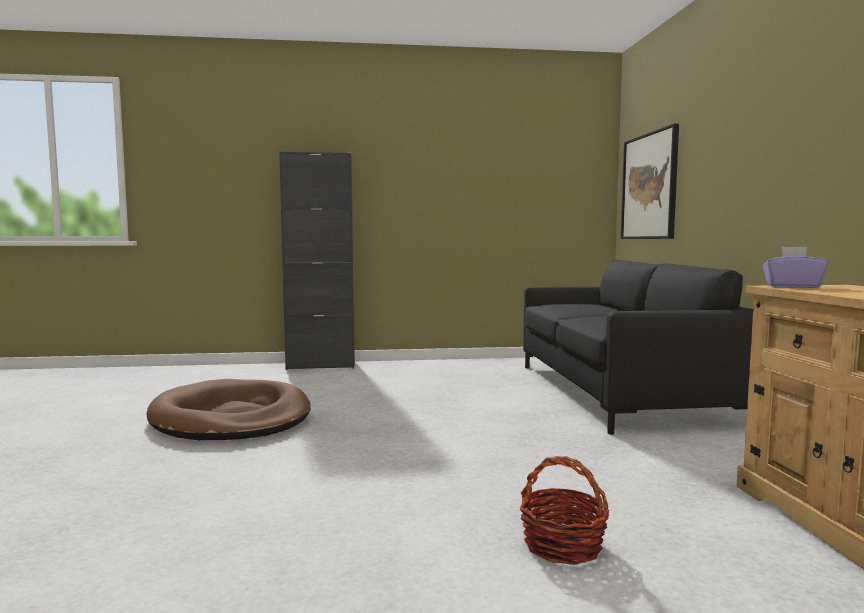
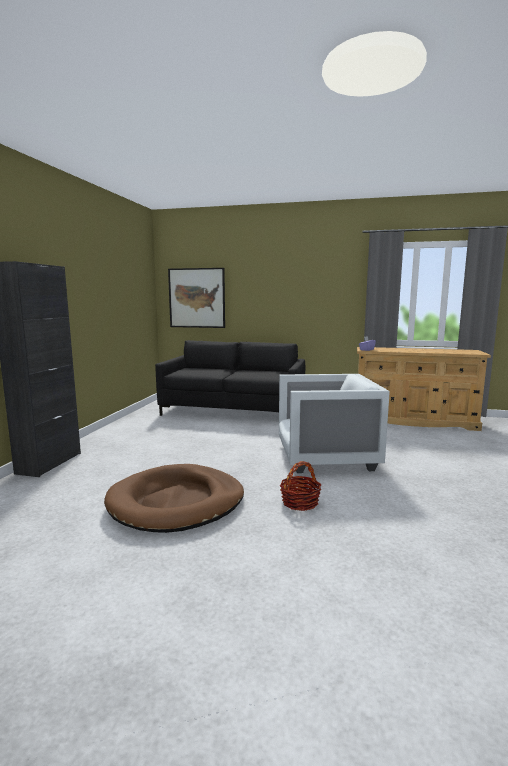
camera: 70 degrees left, 5 degrees up
basket [520,456,609,565] -> basket moved to [280,461,321,511]
none -> white armchair [279,374,390,473]

